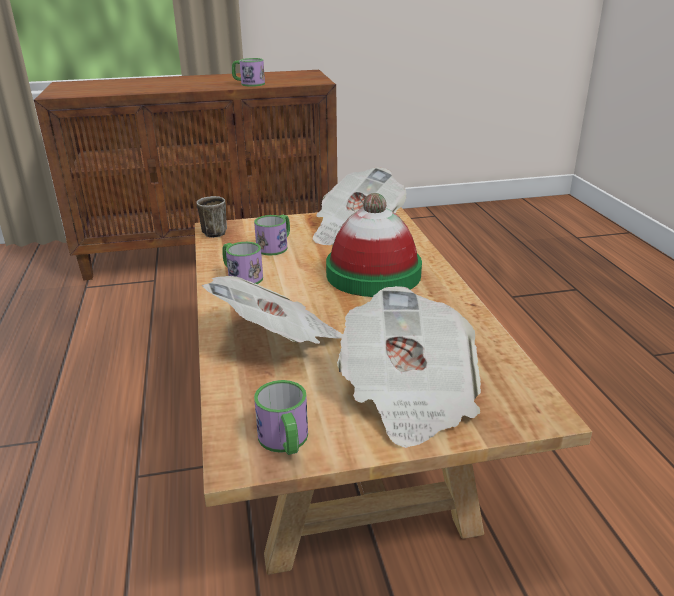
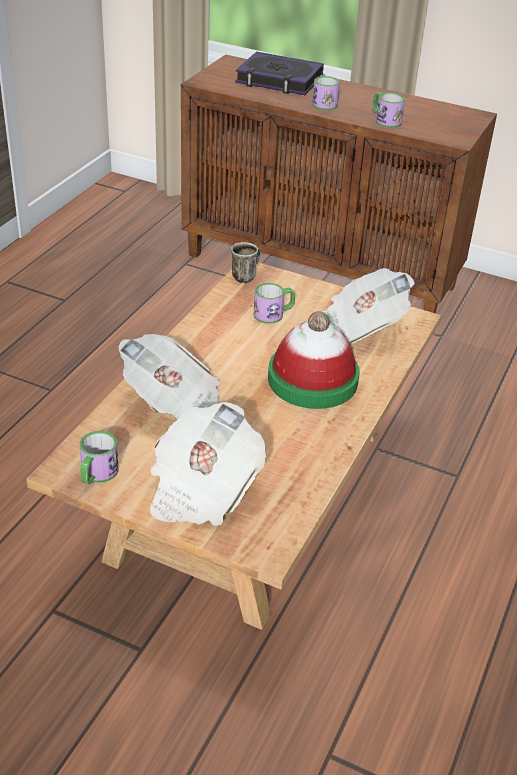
camera: 35 degrees right, 10 degrees up
mug [222,242,263,284] -> mug moved to [312,75,340,110]
none -> book [235,51,324,95]

